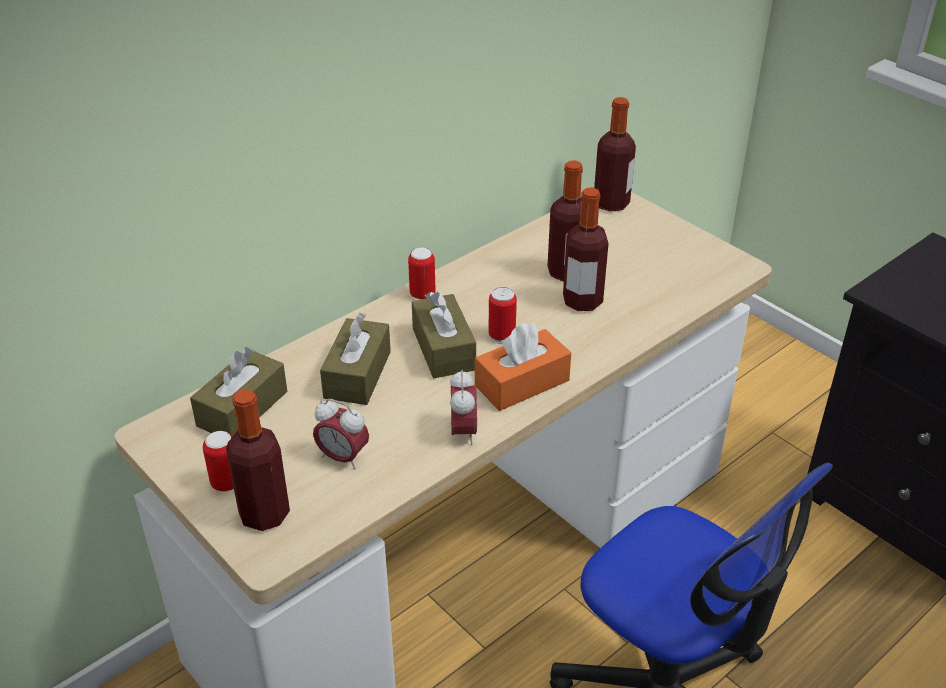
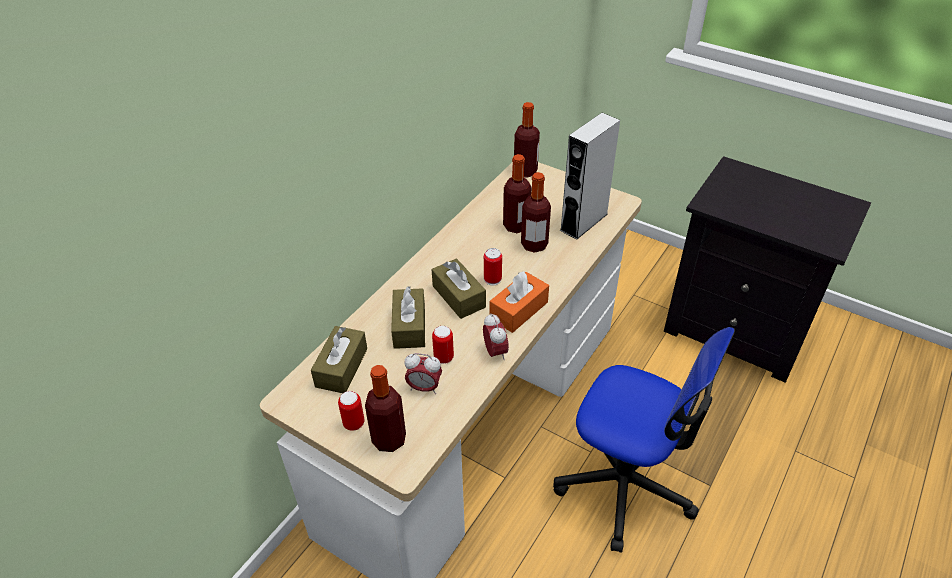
camera: 15 degrees left, 5 degrees up
can [408,248,436,300] -> can moved to [432,326,454,364]
none -> grey speaker [560,113,620,240]

